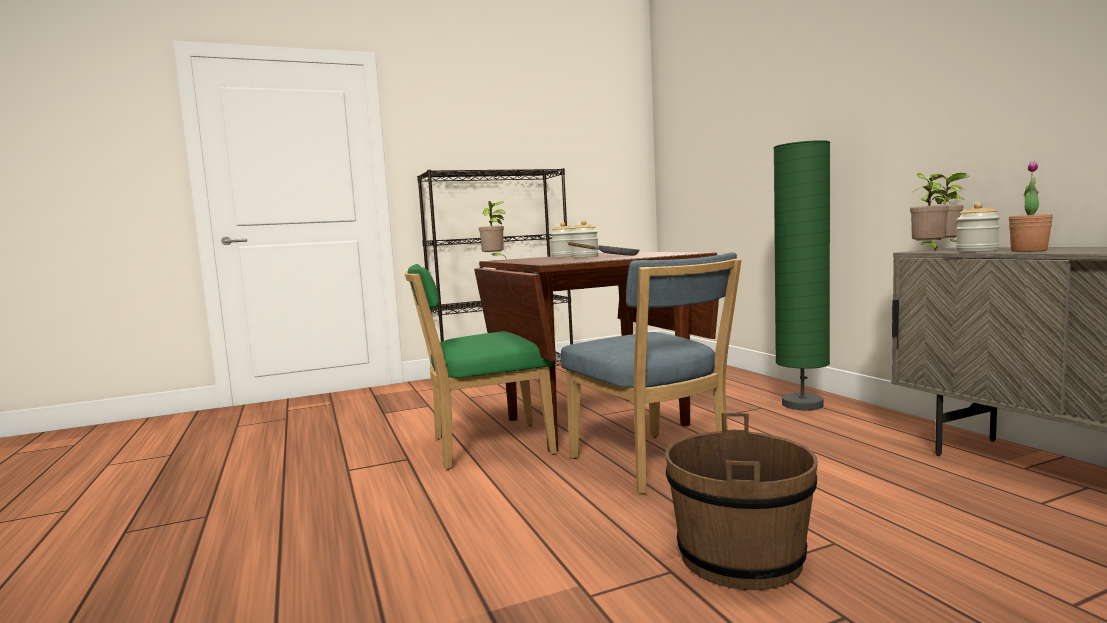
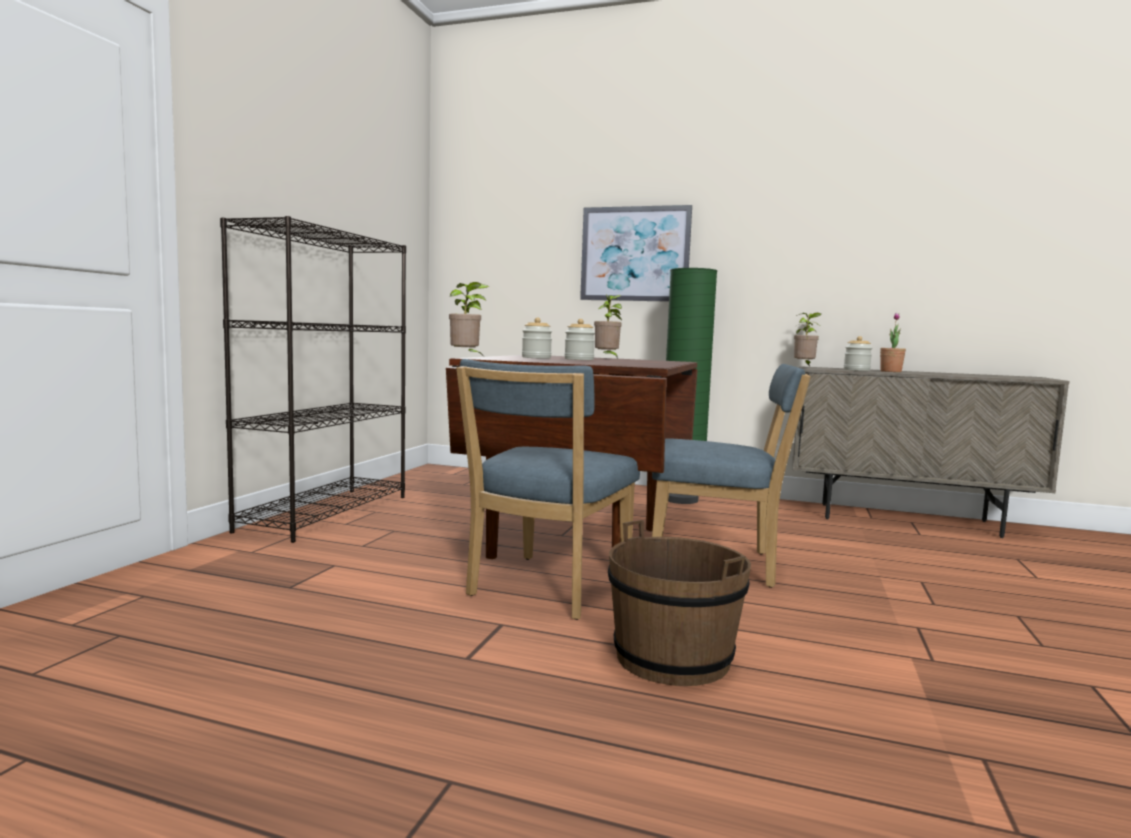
camera: 50 degrees left, 0 degrees up
green chair [404,264,557,470] -> blue chair [456,359,640,620]
grey frying pan [568,242,640,256] -> none
brown bucket [665,413,818,590] -> brown bucket moved to [608,520,751,686]
potted plant [910,173,949,251] -> potted plant moved to [594,295,622,359]
none -> picture [580,205,692,302]

